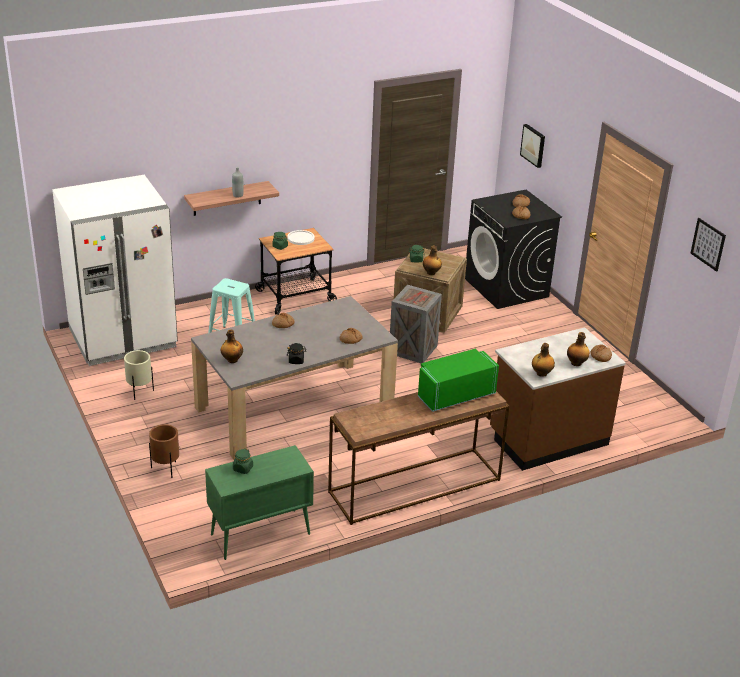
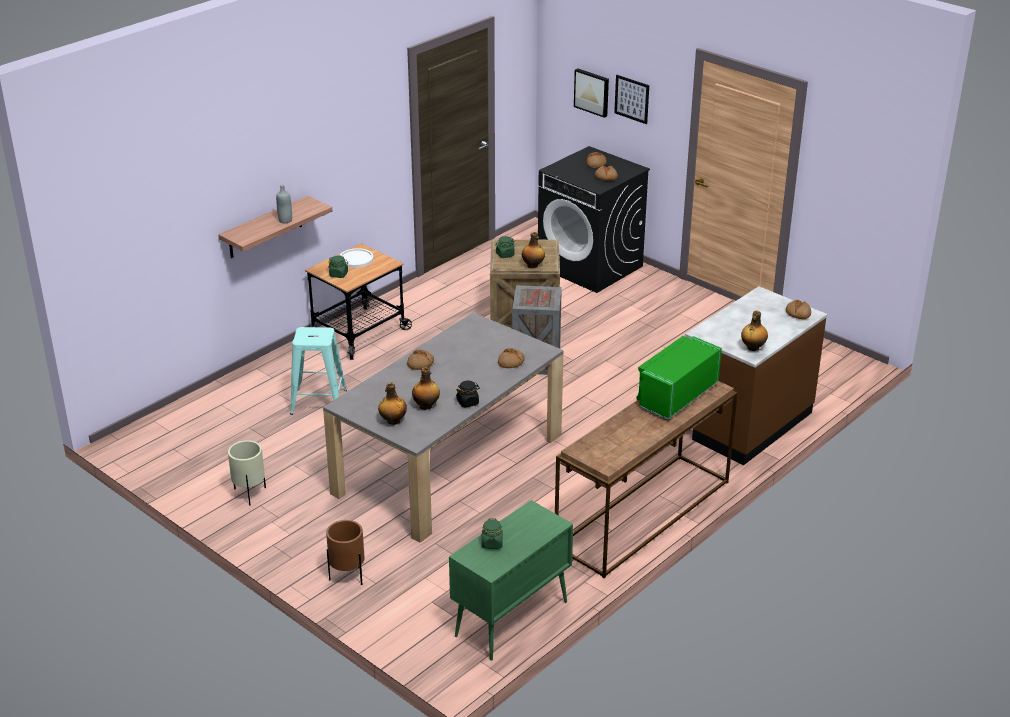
camera: 20 degrees left, 0 degrees up
white fridge [52,175,178,366] -> none
bottle [567,332,590,366] -> bottle moved to [412,367,440,410]
picture [690,218,726,272] -> picture moved to [614,75,649,124]

